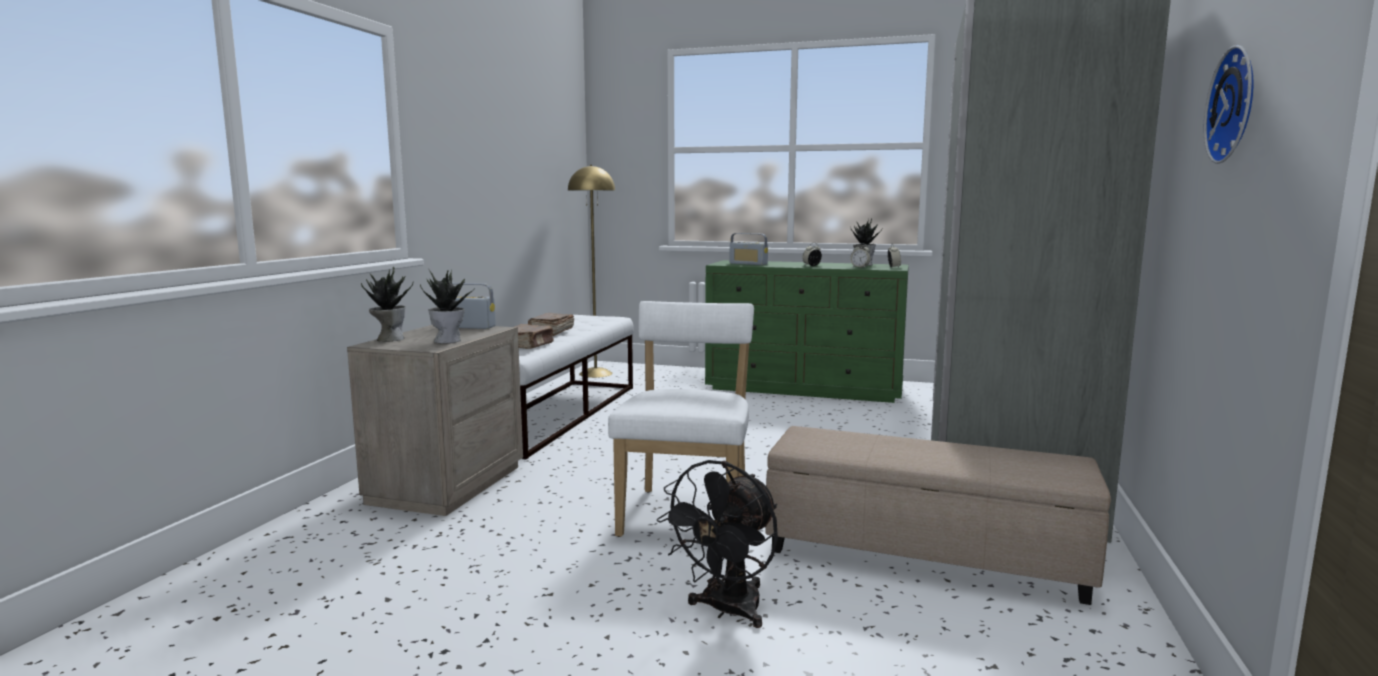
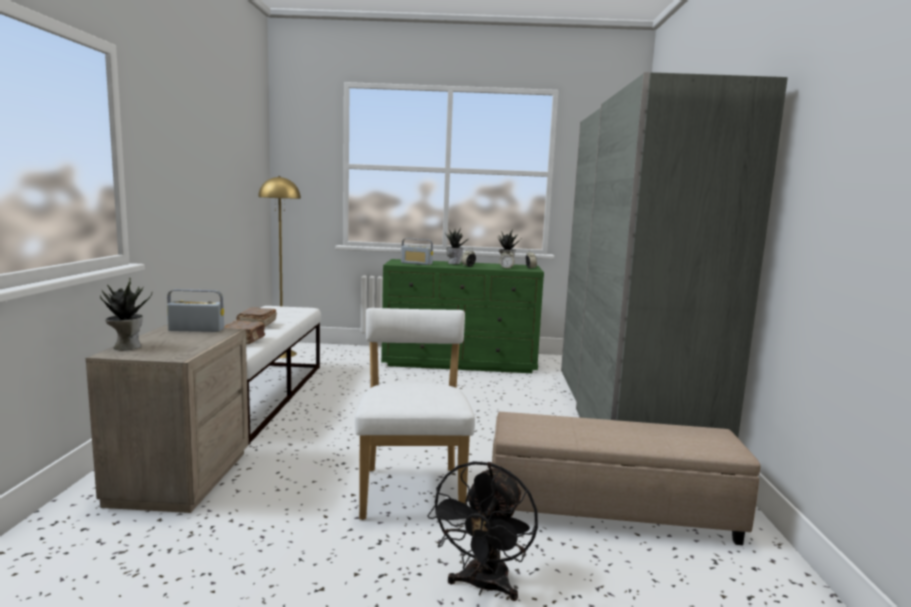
camera: 15 degrees left, 0 degrees up
potted plant [420,269,475,343] -> potted plant moved to [445,228,471,264]
wall clock [1204,45,1253,164] -> none

